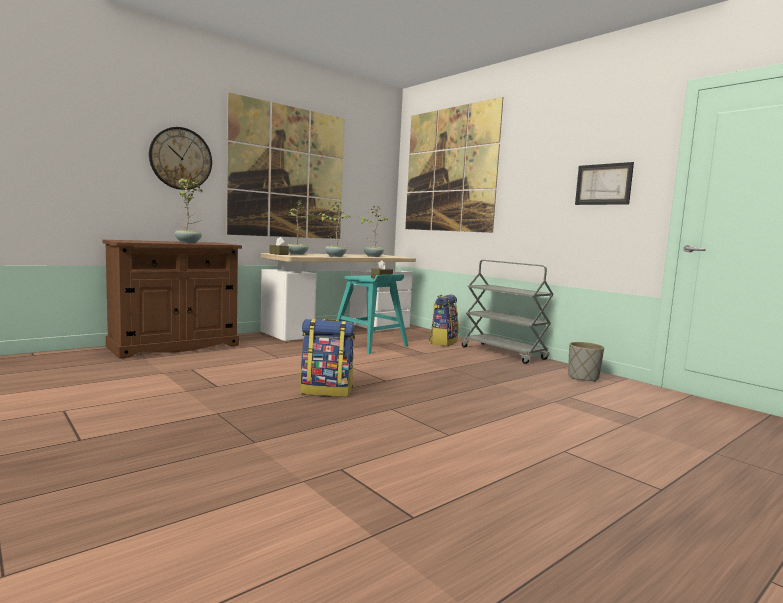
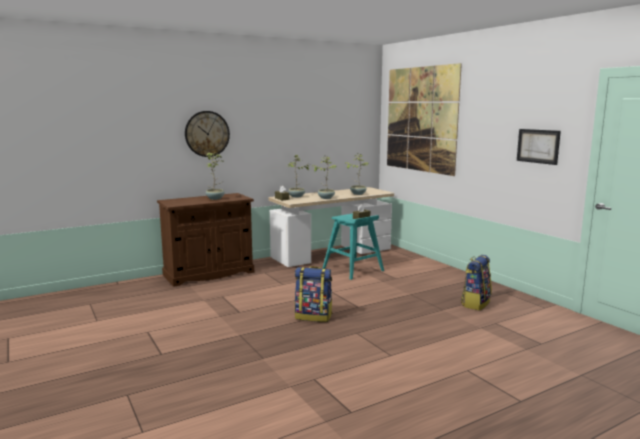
camera: 10 degrees right, 5 degrees up
picture [227,92,345,239] -> none
backpack [429,294,459,346] -> backpack moved to [461,255,492,311]
grey cart [462,260,554,364] -> none
grey planter [568,342,604,382] -> none

